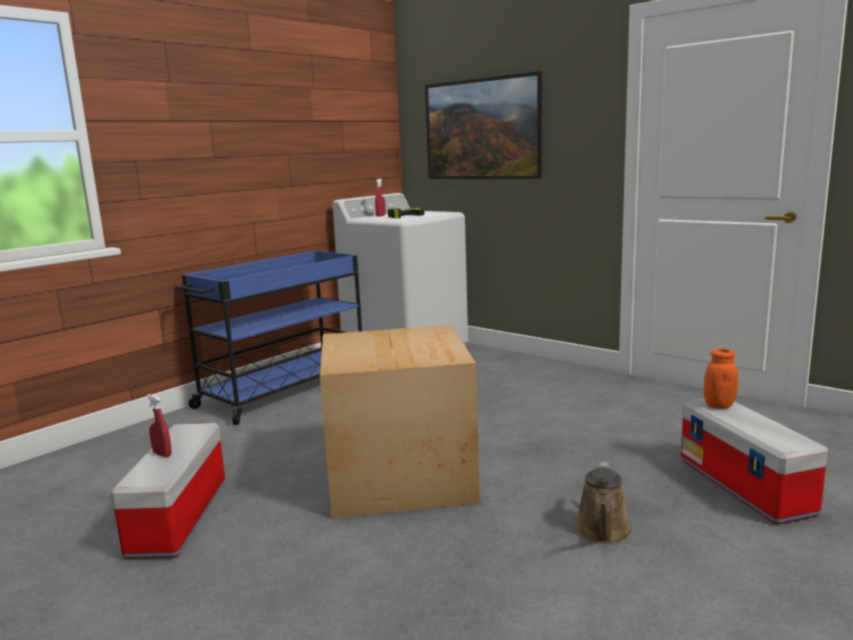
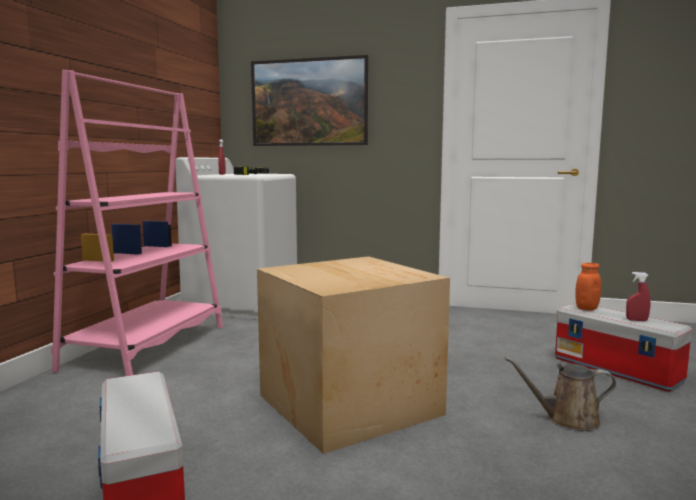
camera: 25 degrees left, 5 degrees down
red spray bottle [147,394,172,457] -> red spray bottle moved to [626,272,651,321]
blue cart [178,251,362,425] -> pink bookcase [51,70,223,376]
brown watering can [575,462,632,544] -> brown watering can turned 105 degrees clockwise [505,357,616,431]

